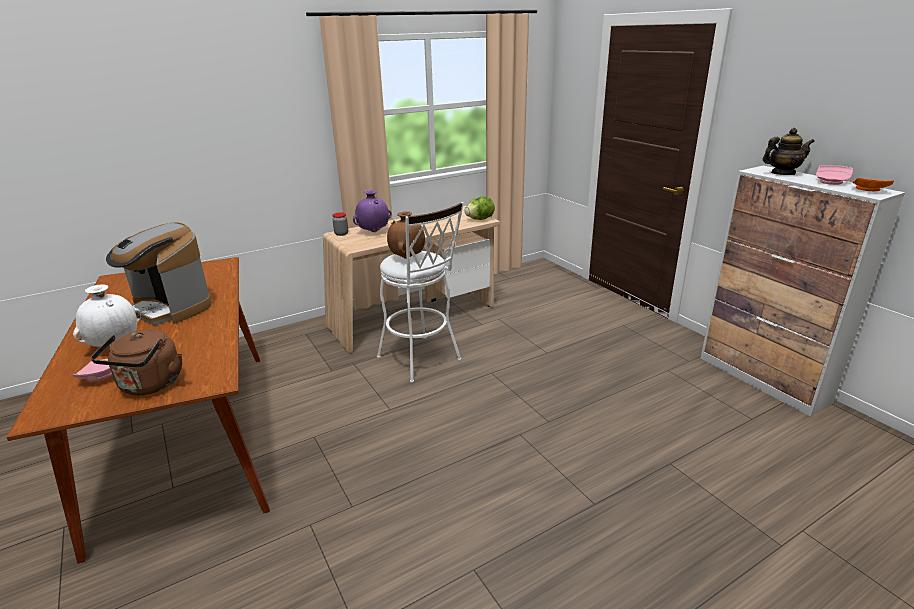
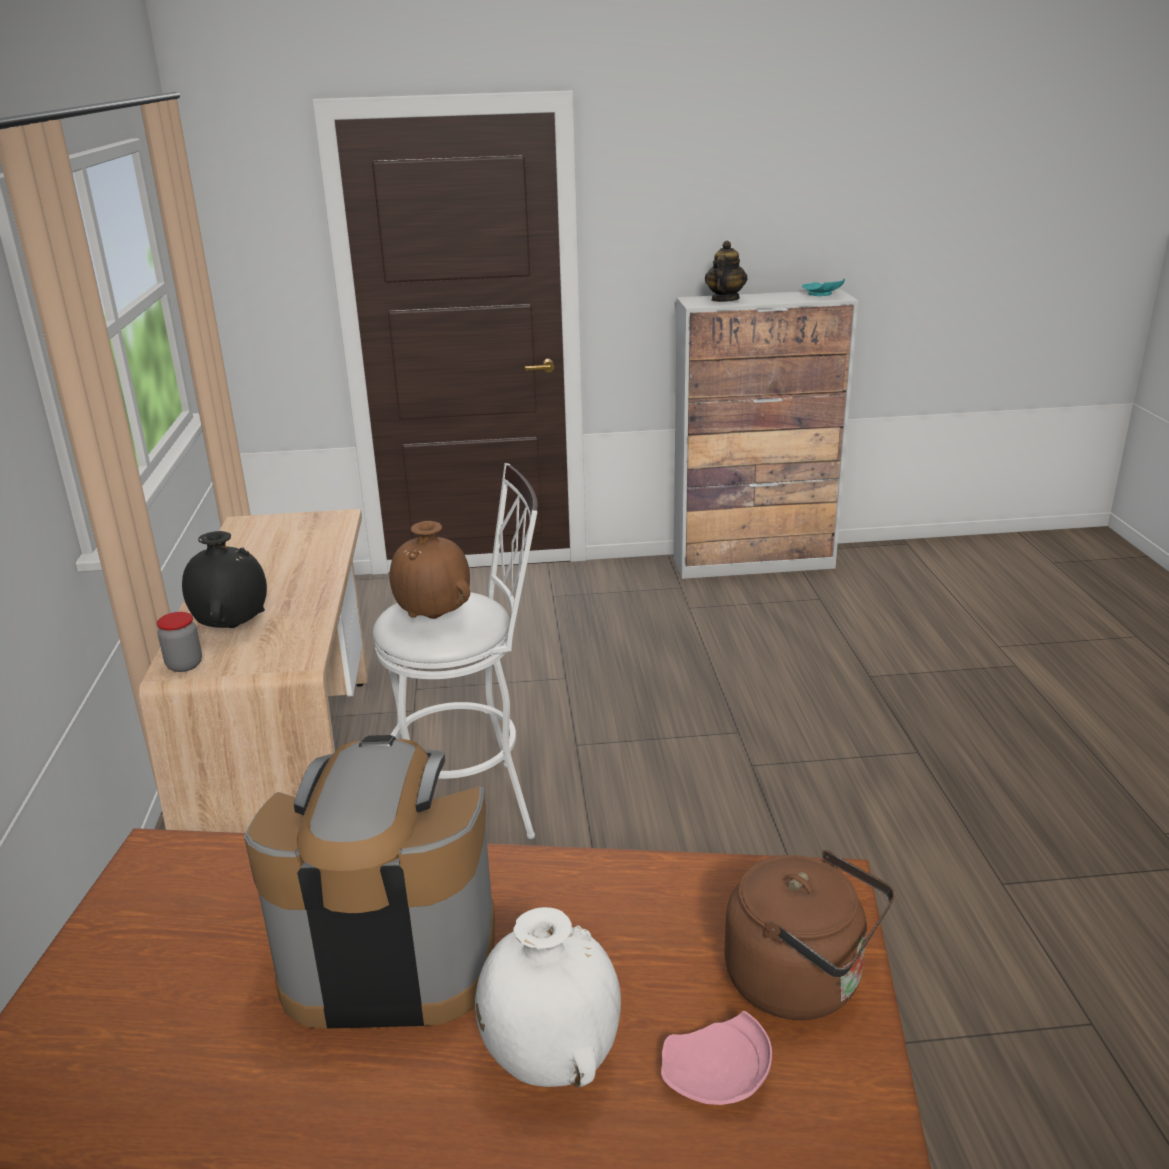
camera: 65 degrees left, 0 degrees up
coffee machine [106,223,212,326] -> coffee machine turned 150 degrees counterclockwise [244,735,495,1028]
purple vase [353,190,391,232] -> black vase [182,531,267,628]
lettuce [465,197,495,220] -> none
pink plate [816,165,853,185] -> none
orange plate [852,178,894,191] -> turquoise plate [802,278,845,296]

